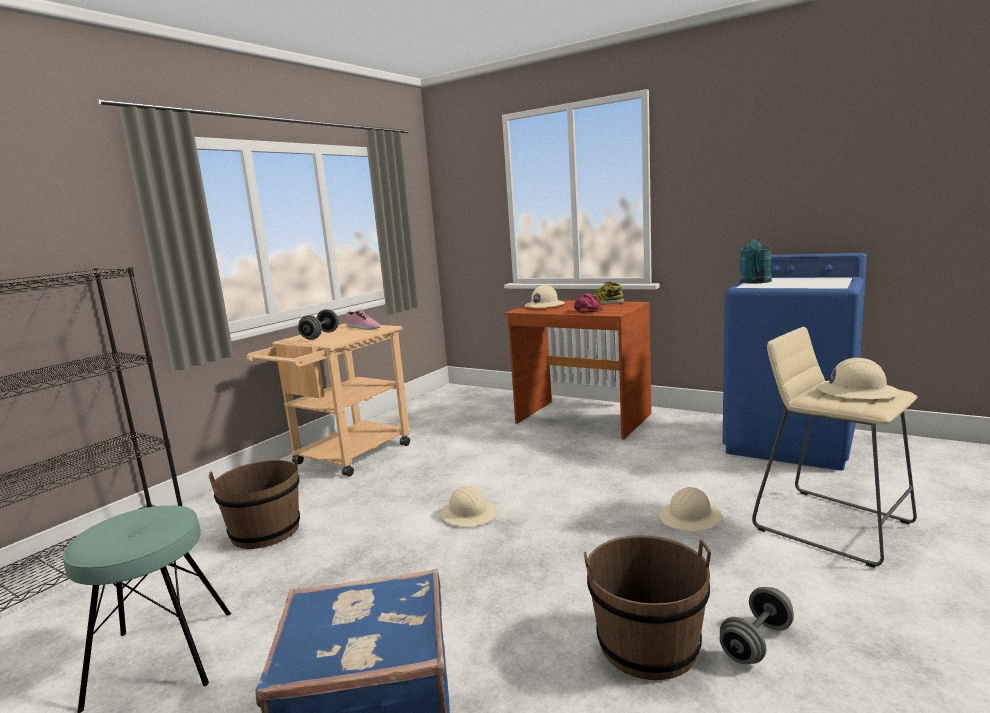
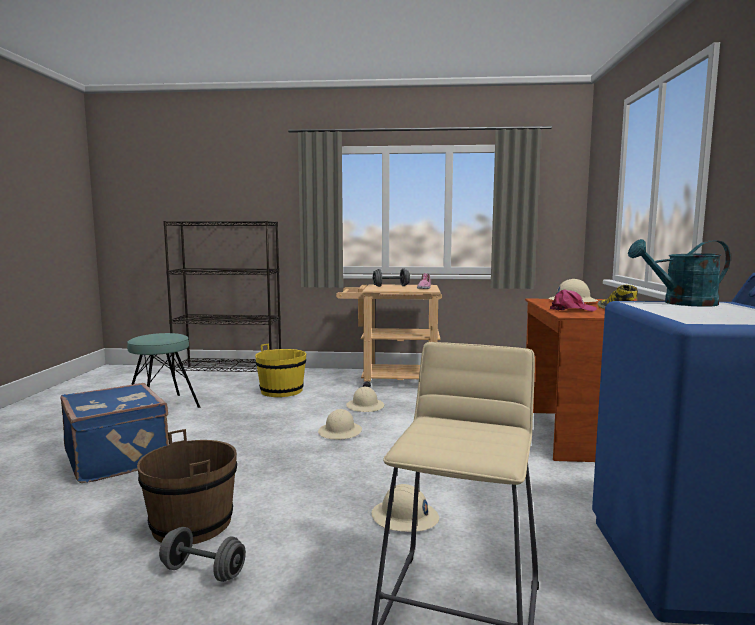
camera: 60 degrees right, 5 degrees down
brown bucket [209,455,300,549] -> yellow bucket [255,343,306,397]
beige hard hat [816,358,900,399] -> beige hard hat moved to [346,386,384,412]

